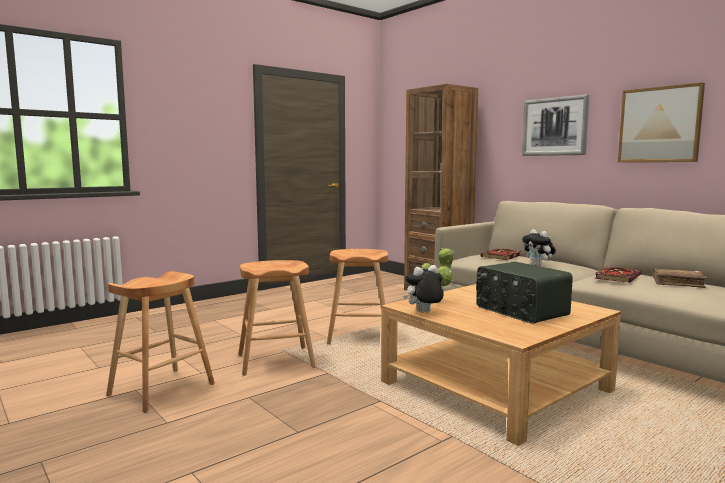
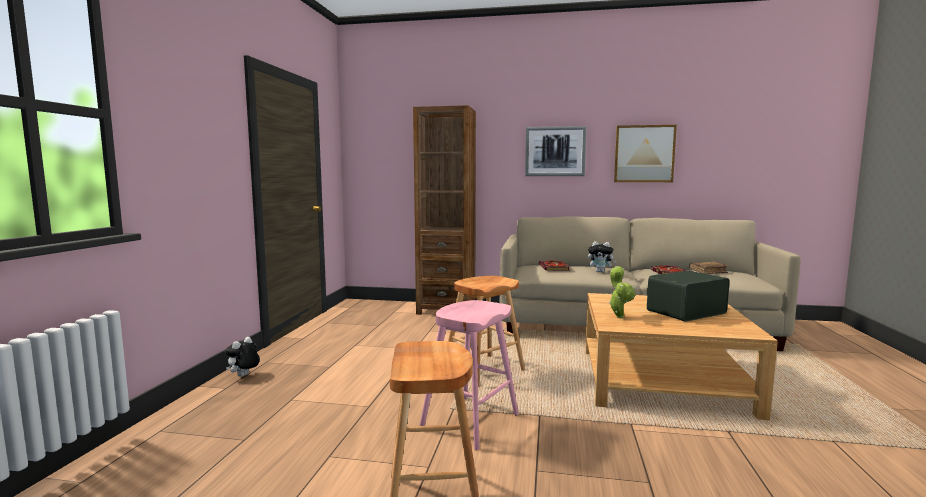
camera: 40 degrees left, 0 degrees up
brown stool [238,260,316,375] -> pink stool [420,300,519,450]
plush toy [403,265,444,313] -> plush toy moved to [225,337,260,377]
radio [476,262,573,324] -> radio turned 135 degrees clockwise [647,271,730,322]

